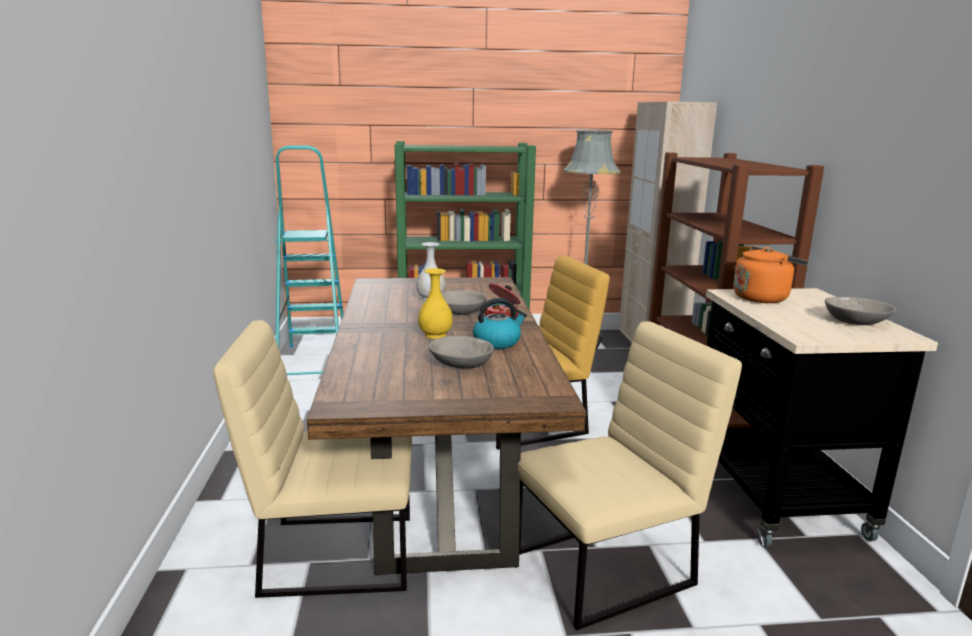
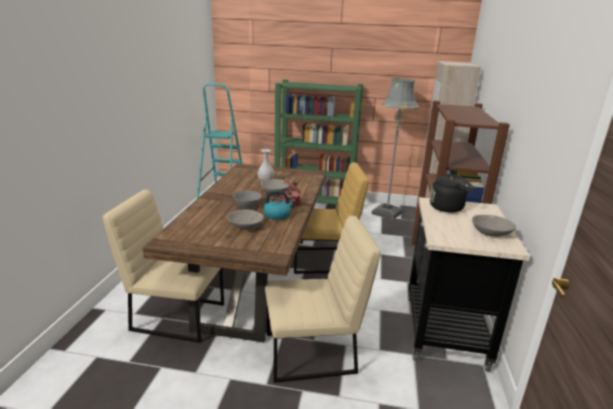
camera: 15 degrees right, 5 degrees up
yellow vase [418,268,453,339] -> grey bowl [233,190,262,209]
orange kettle [733,246,808,303] -> black kettle [430,174,476,213]

